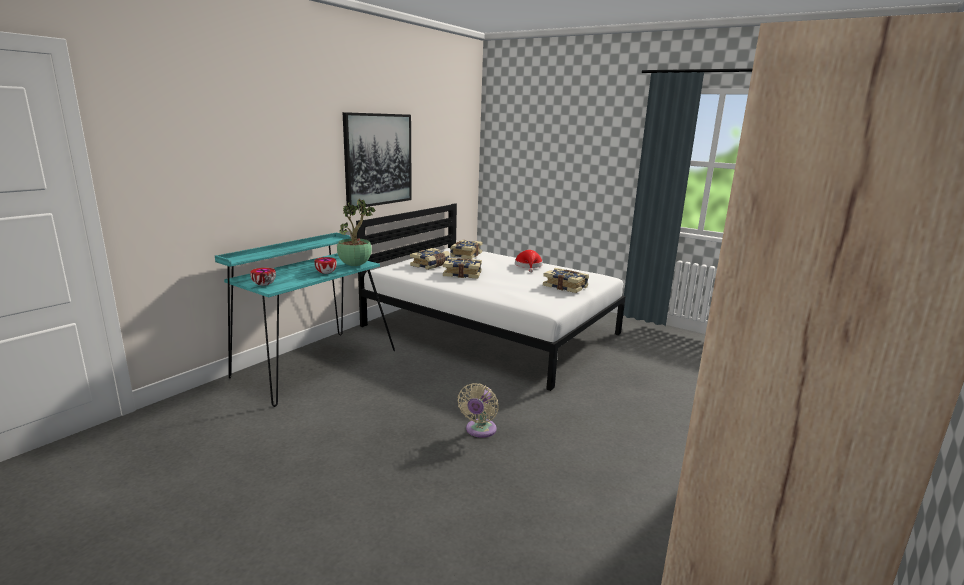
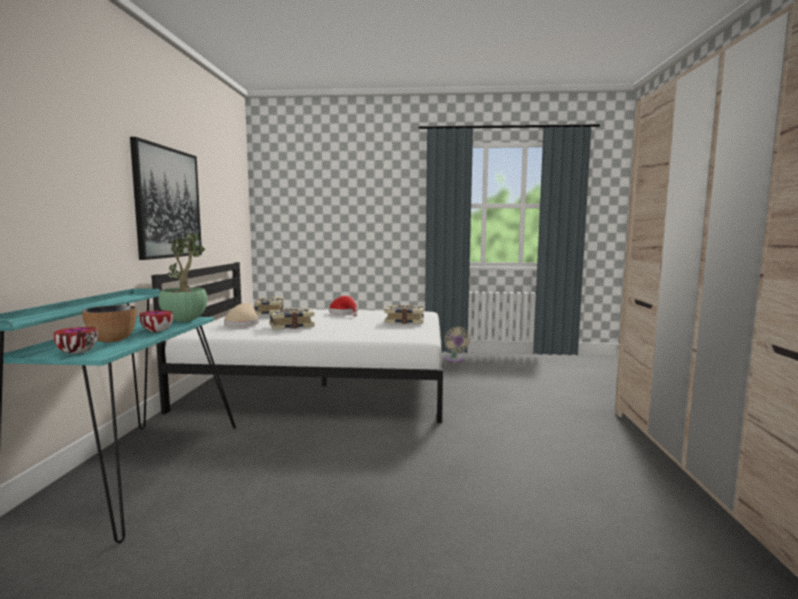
camera: 30 degrees left, 10 degrees down
book [410,248,450,270] -> beige hat [224,303,259,327]
beige fan [458,383,499,438] -> beige fan moved to [445,326,470,362]
none -> bowl [82,305,136,343]

